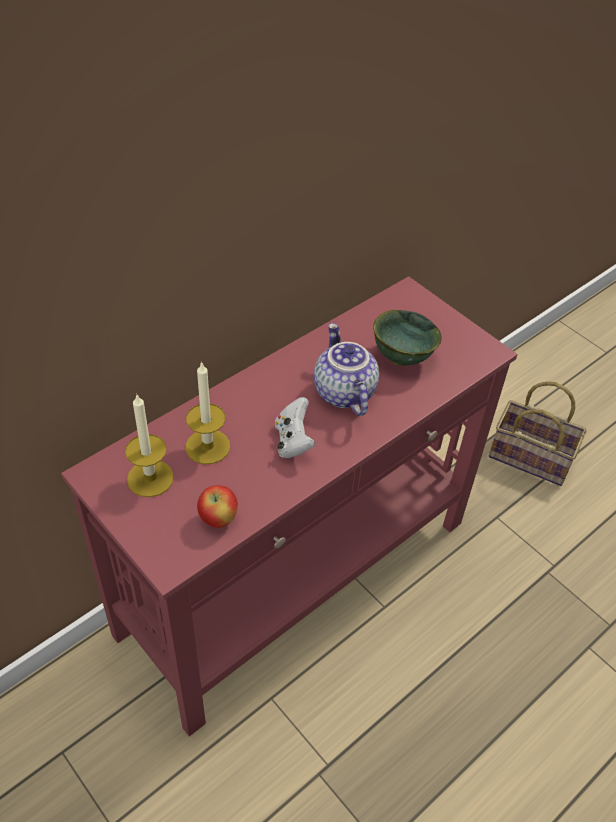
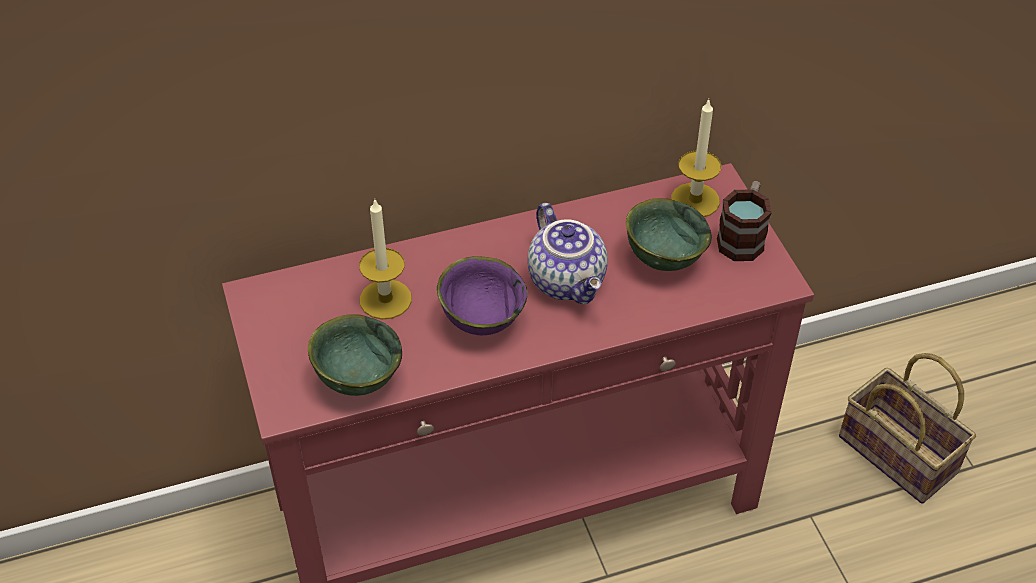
camera: 25 degrees right, 0 degrees up
candle [125,393,174,497] -> candle moved to [671,98,721,217]
apple [197,485,238,528] -> green bowl [308,314,402,396]
white game controller [275,397,315,458] -> purple bowl [437,256,528,335]
teapot [314,323,379,416] -> teapot turned 150 degrees clockwise [528,203,608,304]
none -> mug [717,181,772,261]

